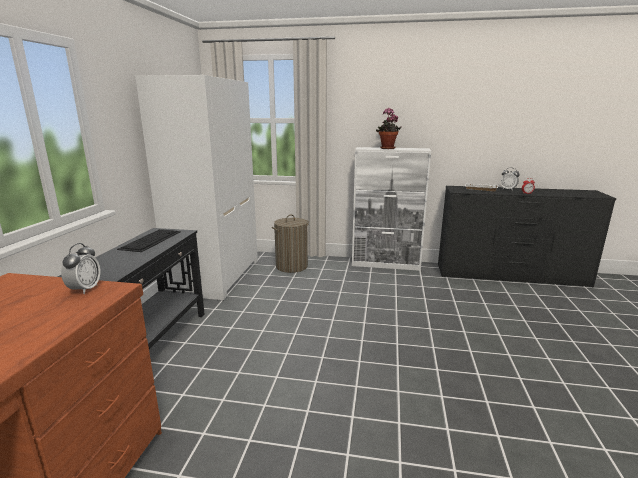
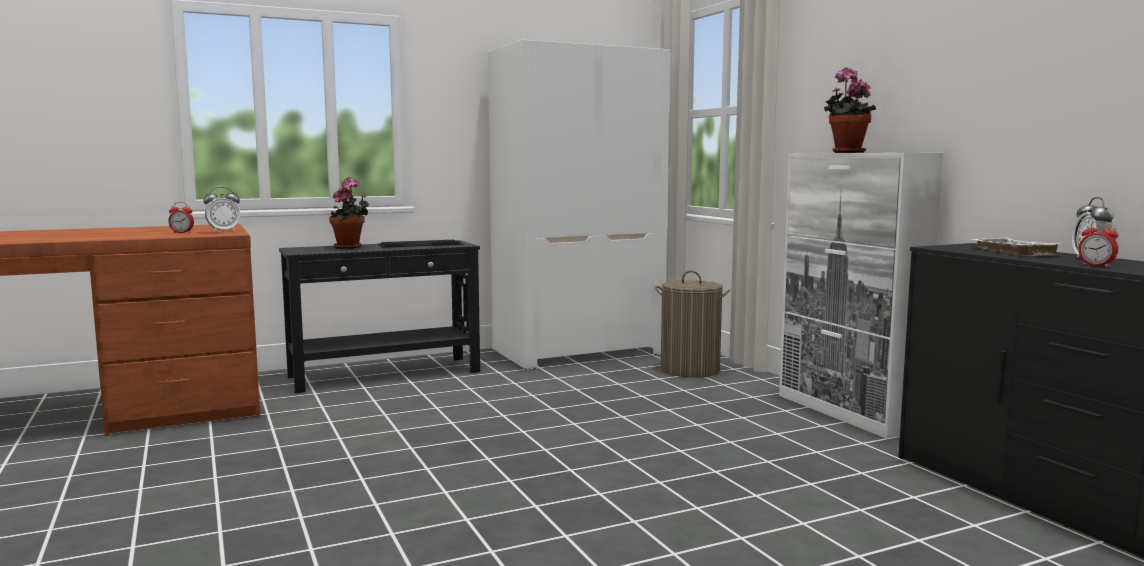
camera: 55 degrees right, 10 degrees down
none -> alarm clock [168,202,194,233]
none -> potted plant [329,177,369,249]

